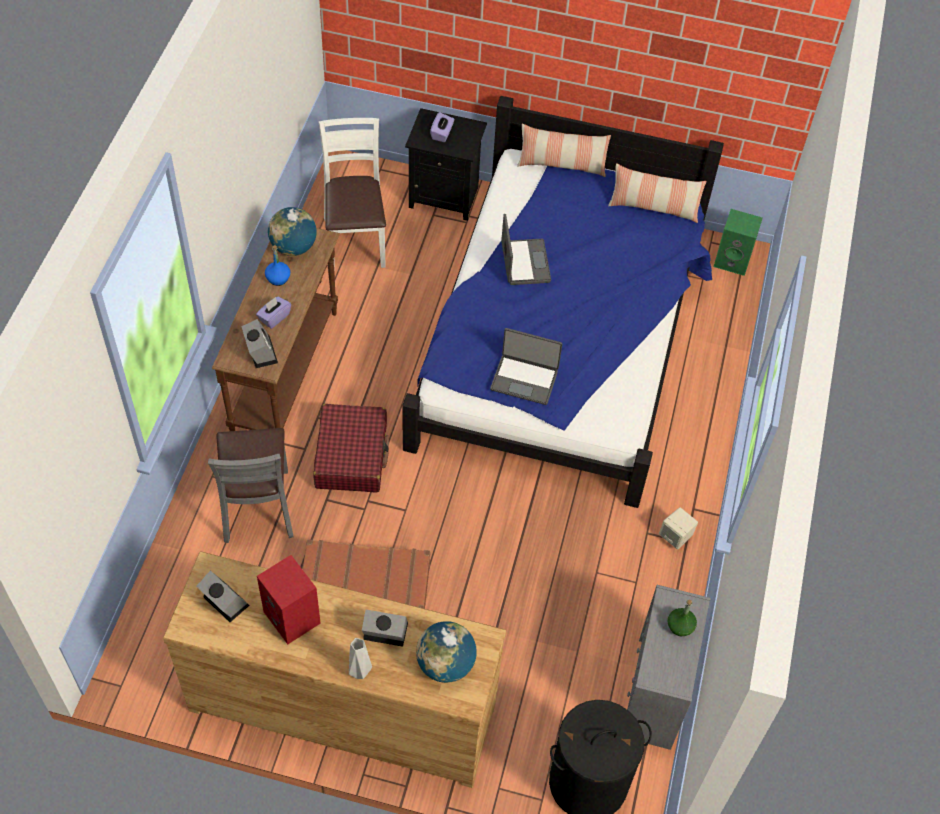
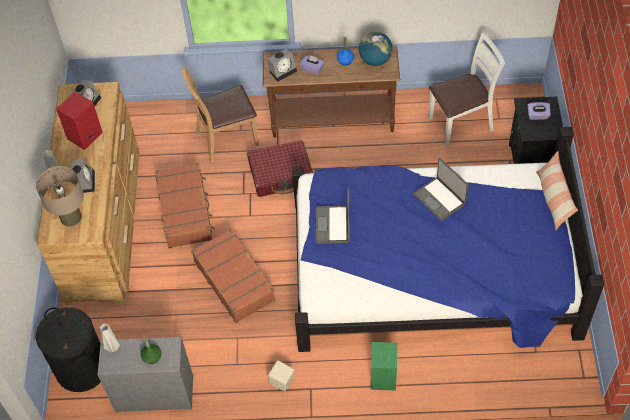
camera: 80 degrees right, 0 degrees up
grey chair [208,428,294,543] -> brown chair [182,66,259,164]
globe [416,621,477,683] -> beige table lamp [36,166,84,227]
laptop [501,214,551,285] -> laptop turned 75 degrees clockwise [413,158,469,221]
pillow [608,163,706,223] -> none
green speaker [714,209,763,276] -> green speaker moved to [371,342,397,391]
none -> grey vase [100,324,120,352]
none -> brown suitcase [191,229,276,323]

